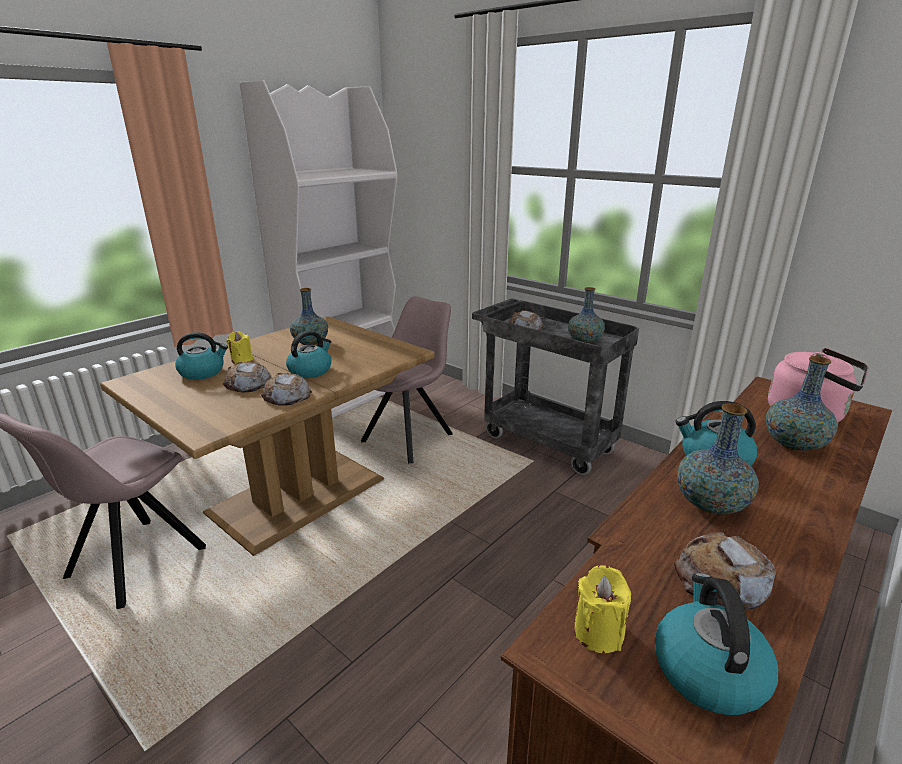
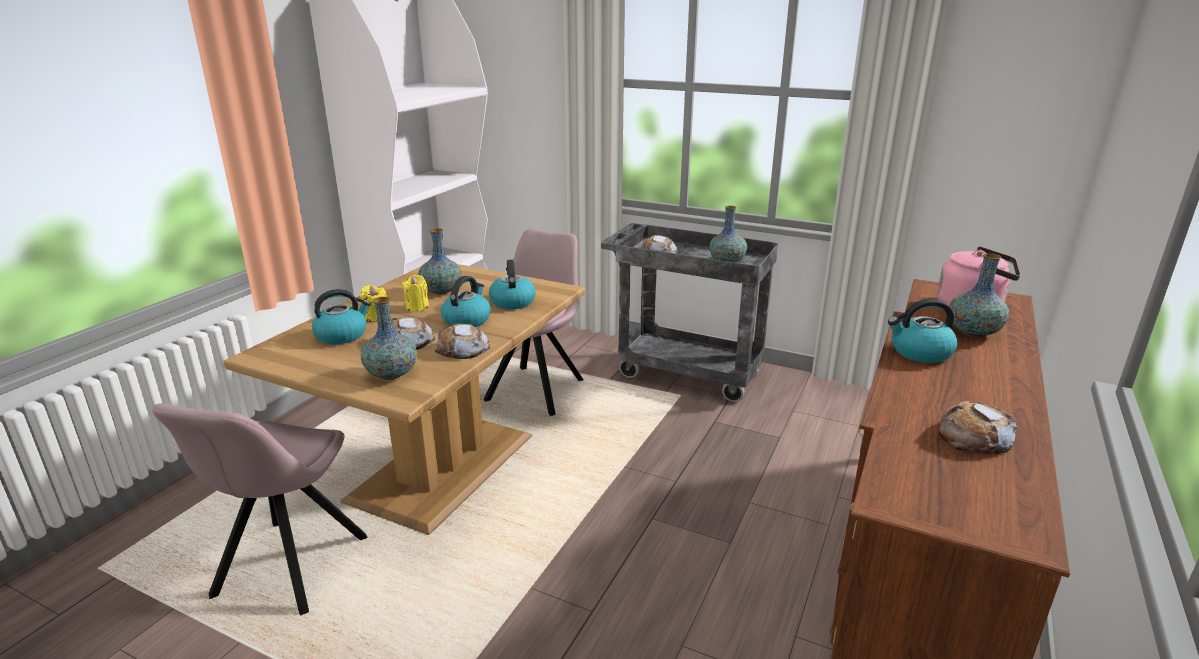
camera: 15 degrees left, 0 degrees up
yellow candle [574,565,631,653] -> yellow candle moved to [402,275,429,311]
kettle [655,573,778,715] -> kettle moved to [489,260,536,309]
vase [677,403,759,514] -> vase moved to [361,297,417,380]

